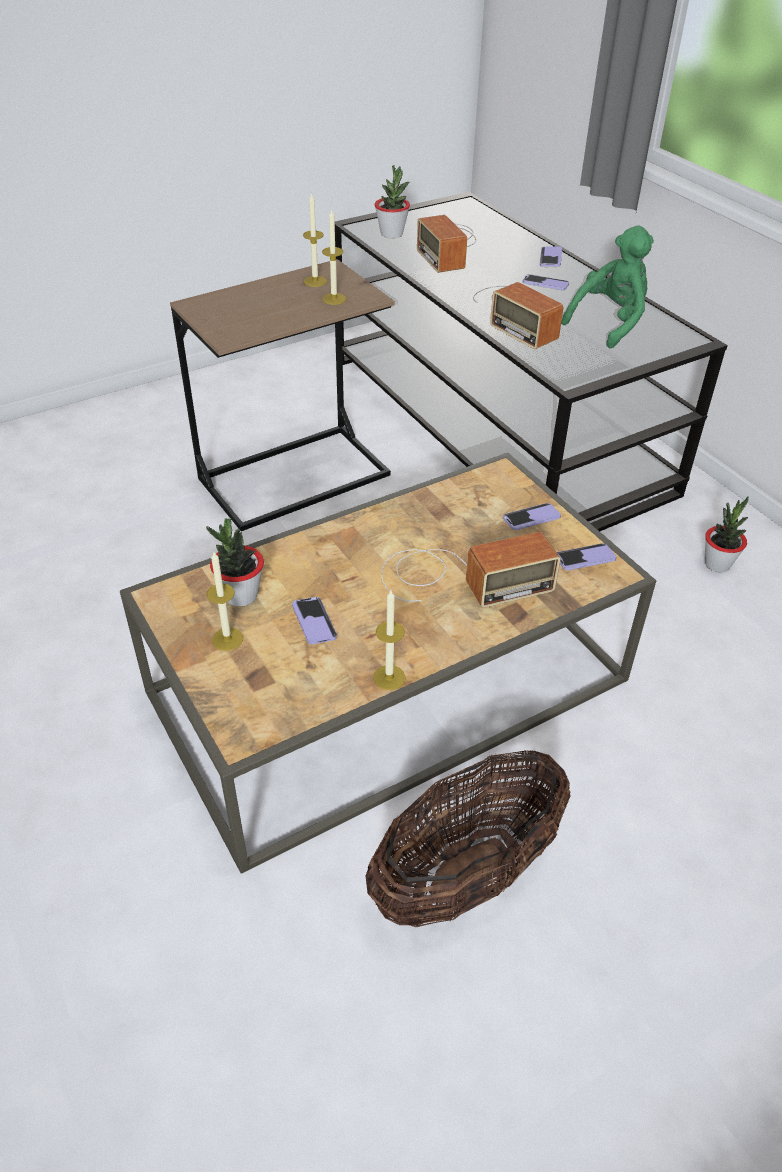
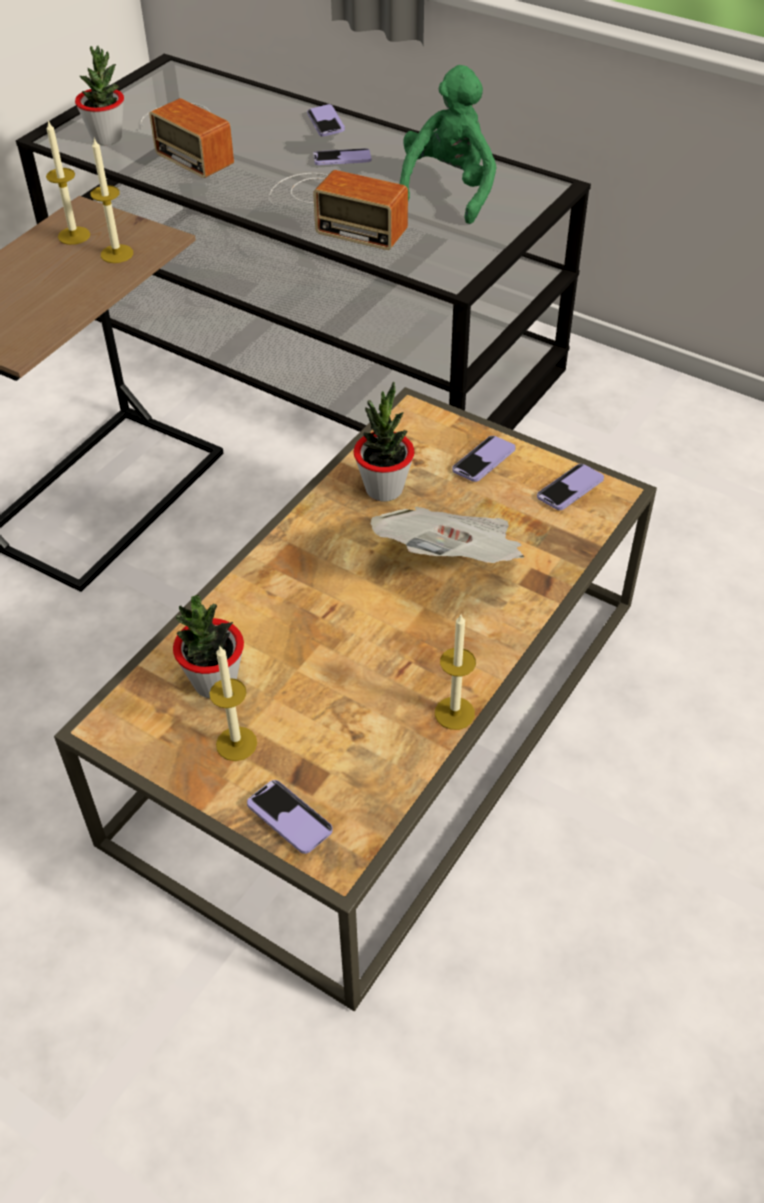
camera: 25 degrees left, 5 degrees up
phone [292,597,337,644] -> phone moved to [247,780,333,854]
basket [366,750,571,927] -> none
radio [381,532,561,608] -> newspaper [370,507,524,563]
potted plant [705,496,749,573] -> potted plant moved to [354,381,415,502]

